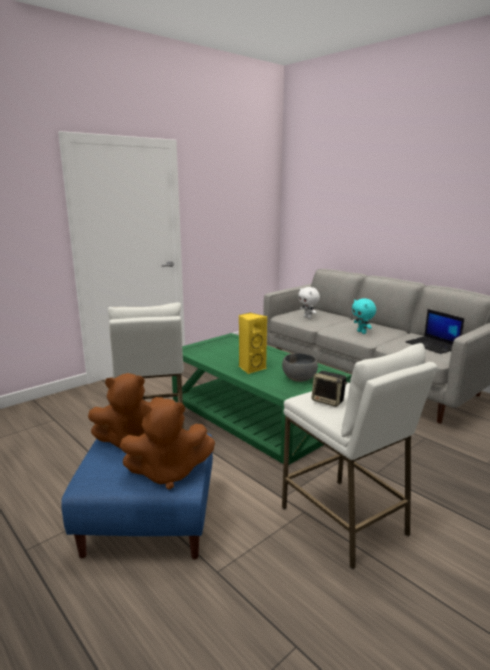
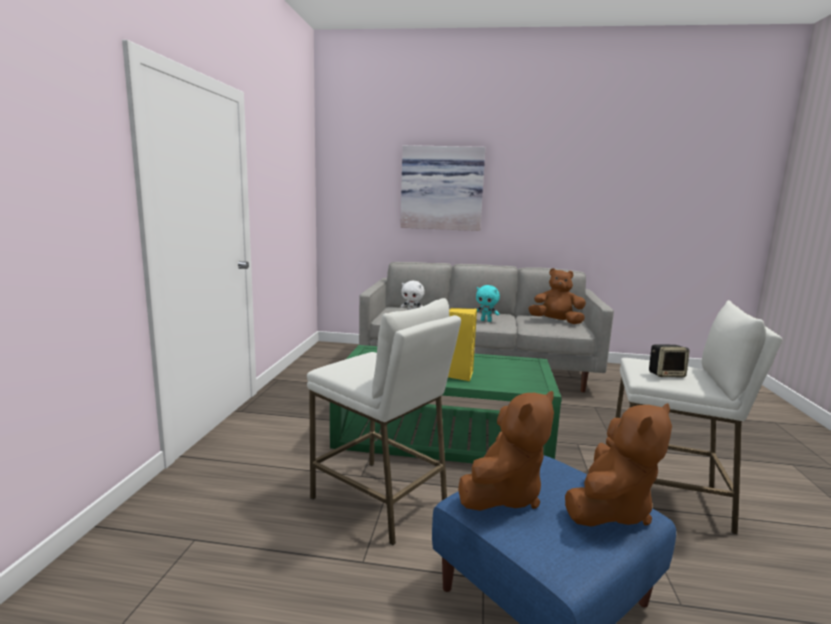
camera: 40 degrees left, 5 degrees down
grey bowl [282,353,318,382] -> none
laptop [405,309,464,354] -> brown plush toy [528,268,586,324]
none -> picture [400,145,485,231]

